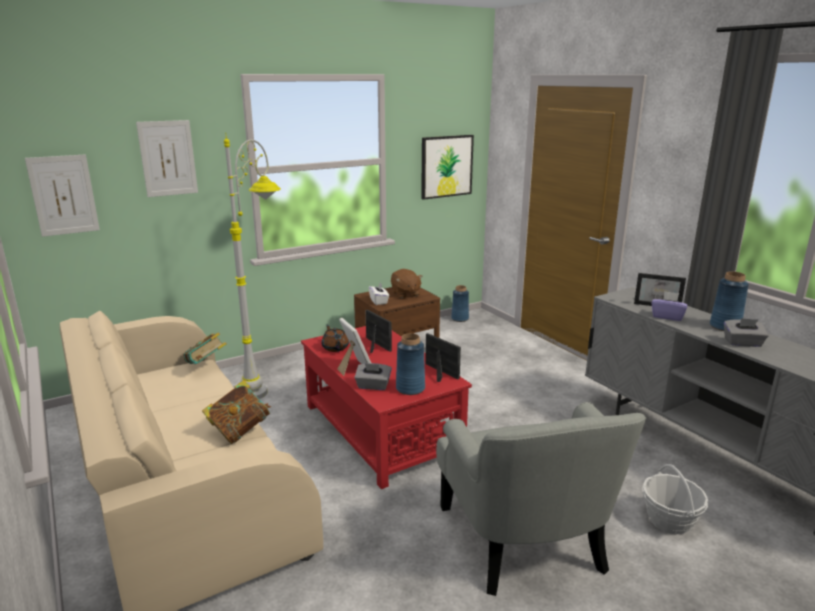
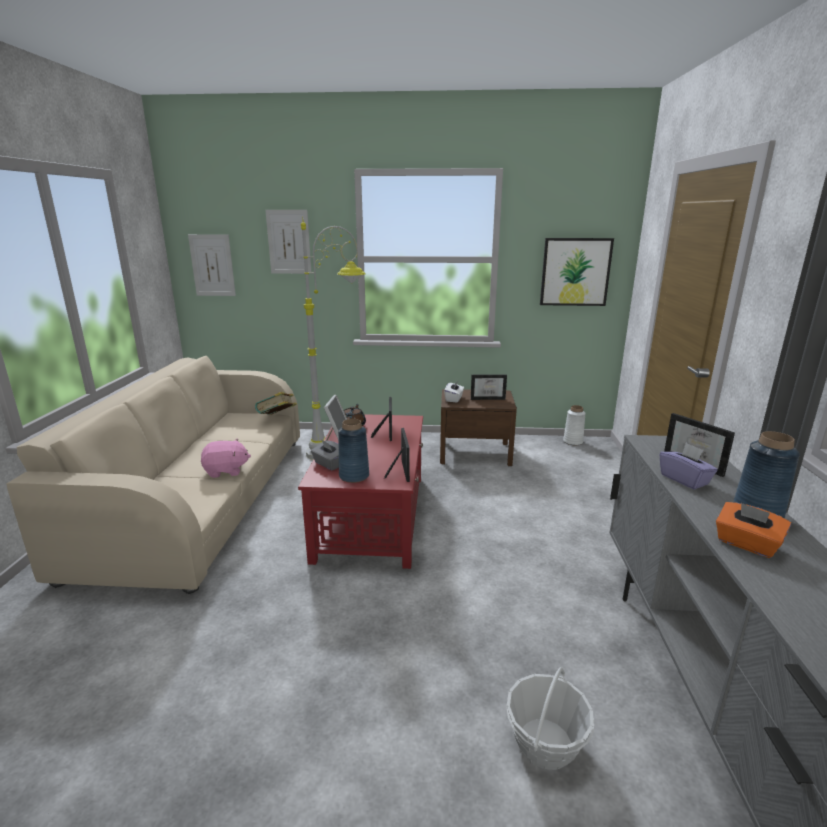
camera: 35 degrees right, 0 degrees up
book [202,380,271,444] -> pink plush toy [201,439,251,478]
brown plush toy [391,269,423,298] -> picture frame [471,374,507,400]
grey armchair [436,402,646,596] -> none
blue vase [451,285,469,322] -> white vase [563,405,586,445]
grey tissue box [724,318,769,347] -> orange tissue box [716,502,791,558]

